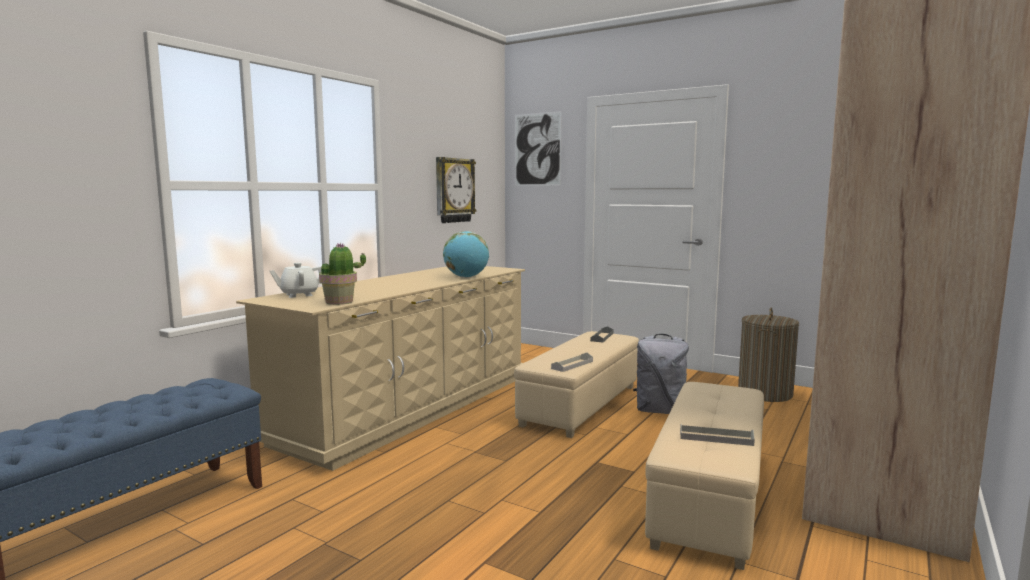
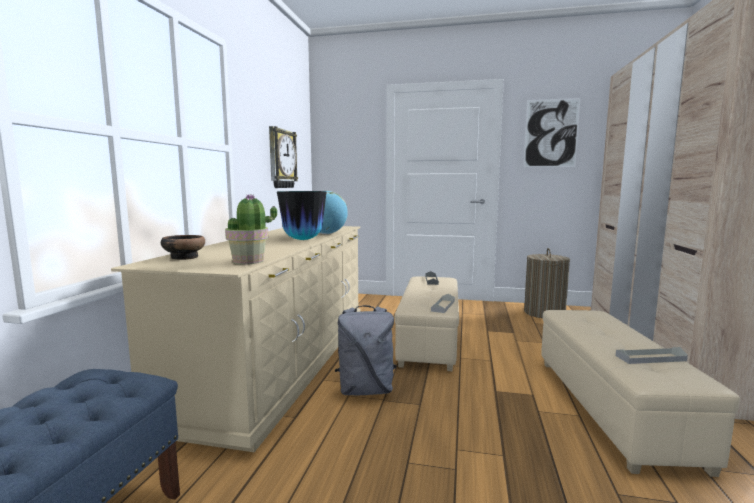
camera: 20 degrees left, 0 degrees up
white teapot [270,263,321,298] -> bowl [161,235,205,260]
picture [515,111,562,186] -> picture moved to [523,98,581,167]
grey backpack [633,334,689,414] -> grey backpack moved to [335,305,397,395]
none -> vase [277,191,327,240]

